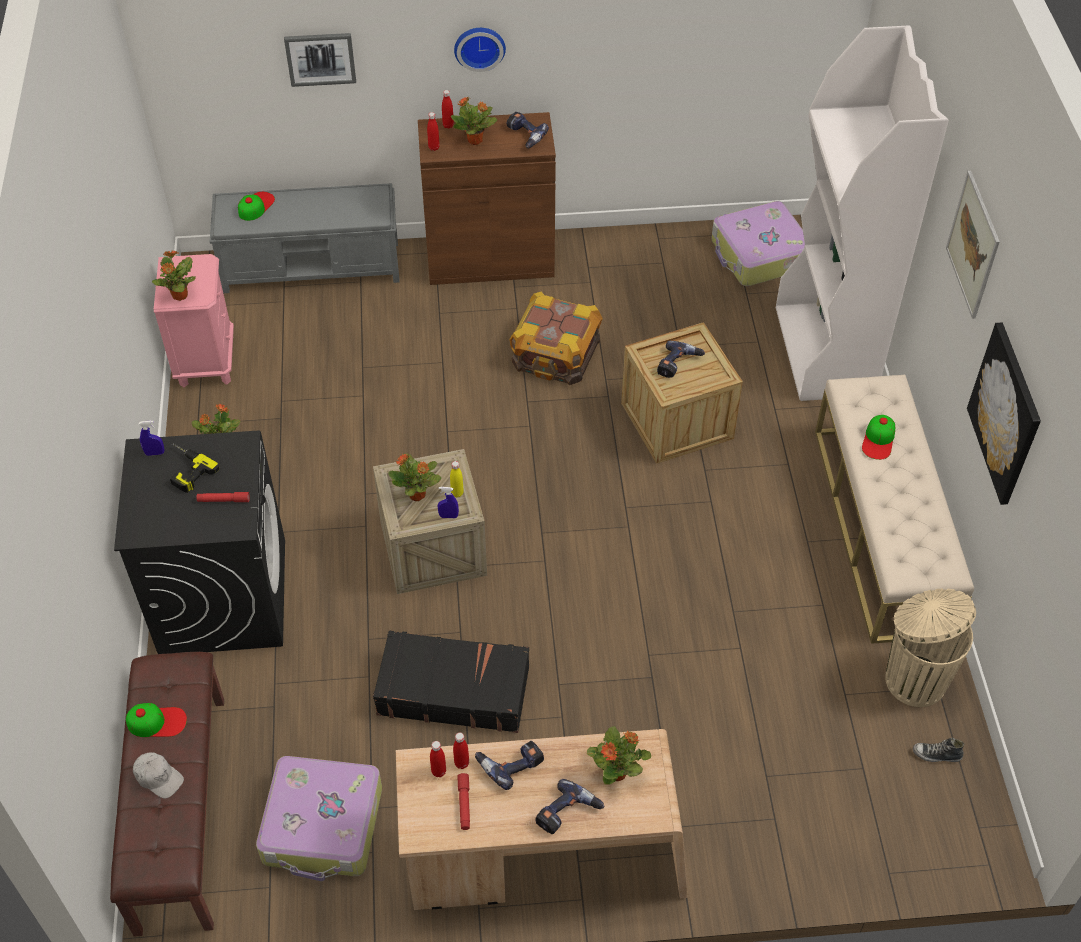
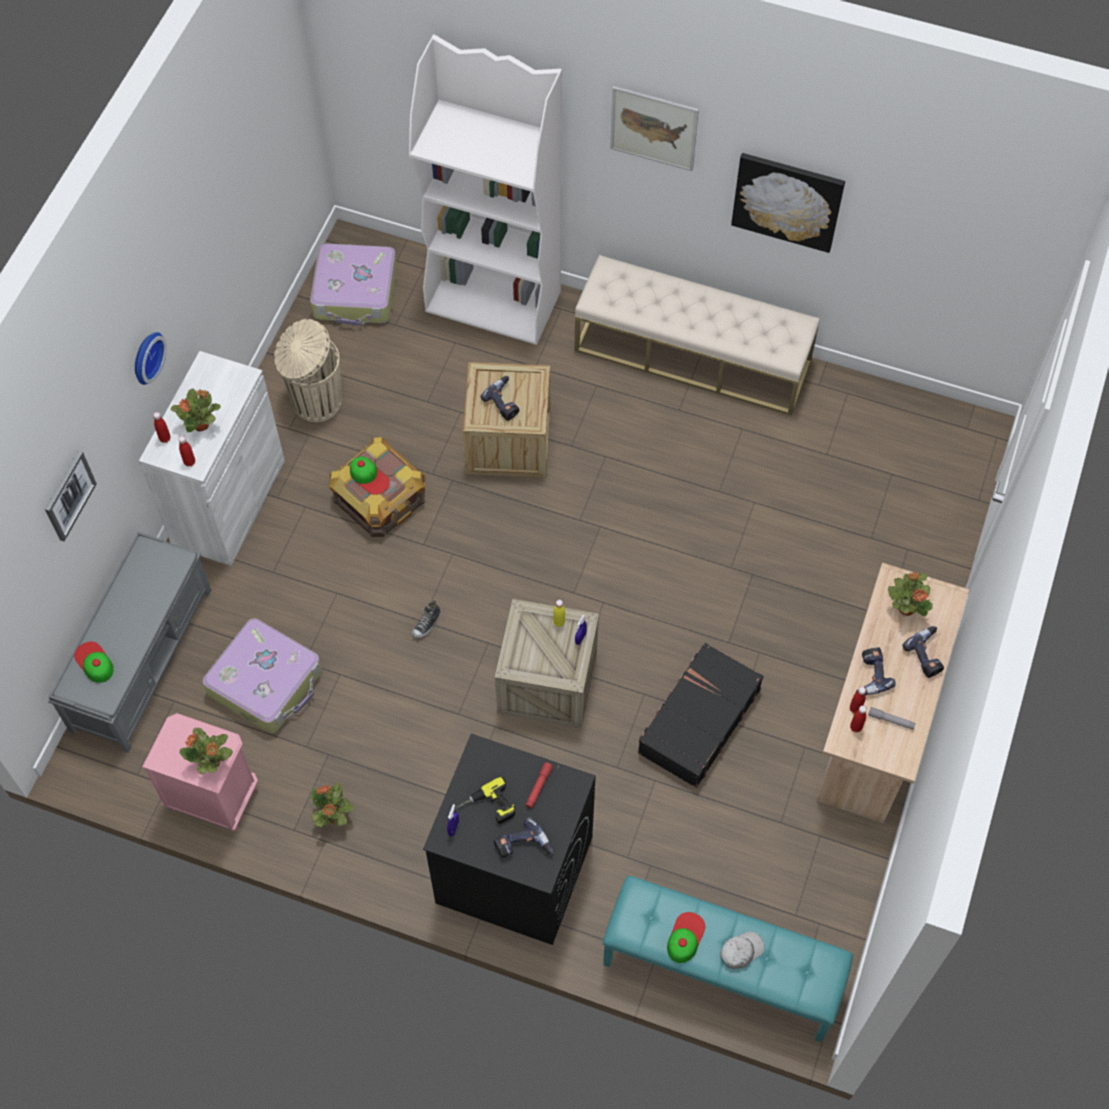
camera: 65 degrees left, 10 degrees up
brown bench [110,652,224,937] -> turquoise bench [603,876,853,1042]
suitcase [256,756,382,881] -> suitcase moved to [203,618,322,733]
potted plant [388,453,441,501] -> none
brown cabinet [418,112,556,285] -> white cabinet [139,351,285,566]
red flashlight [457,773,470,830] -> grey flashlight [868,707,916,730]
power drill [507,112,549,149] -> power drill moved to [494,817,554,858]
cap [862,415,895,460] -> cap moved to [350,457,390,495]
beige trash can [885,588,976,707] -> beige trash can moved to [274,319,342,422]
shoe [913,738,965,762] -> shoe moved to [412,600,440,639]

